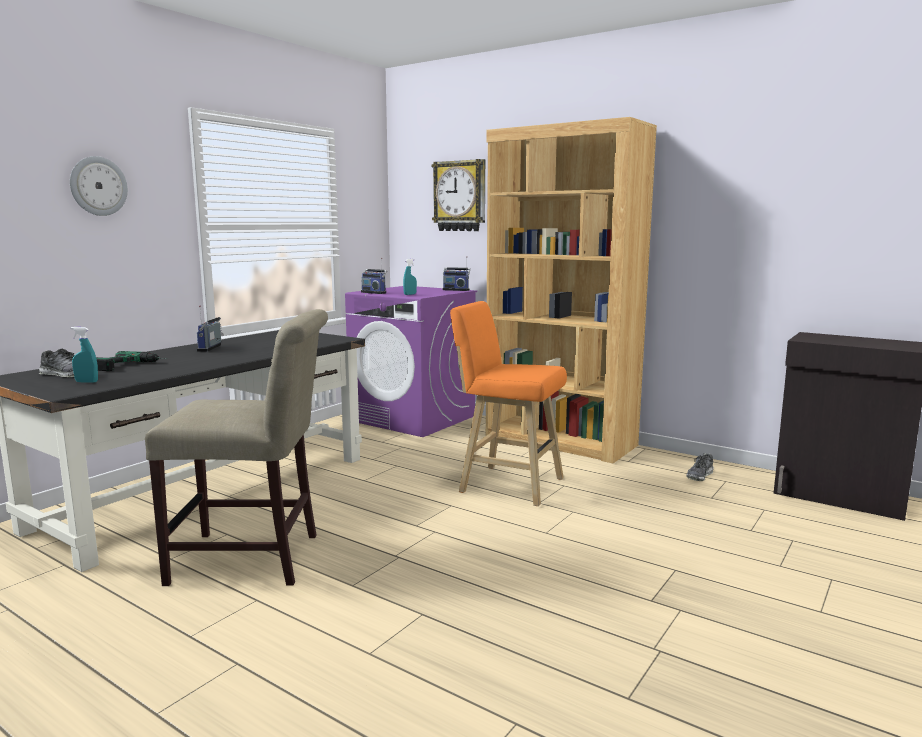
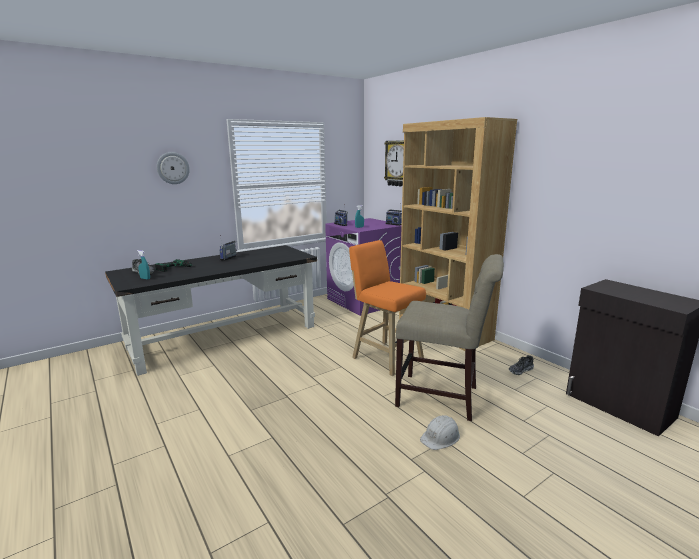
camera: 20 degrees right, 5 degrees up
beige chair [145,309,328,586] -> beige chair moved to [395,254,504,421]
none -> white hard hat [420,415,460,450]

